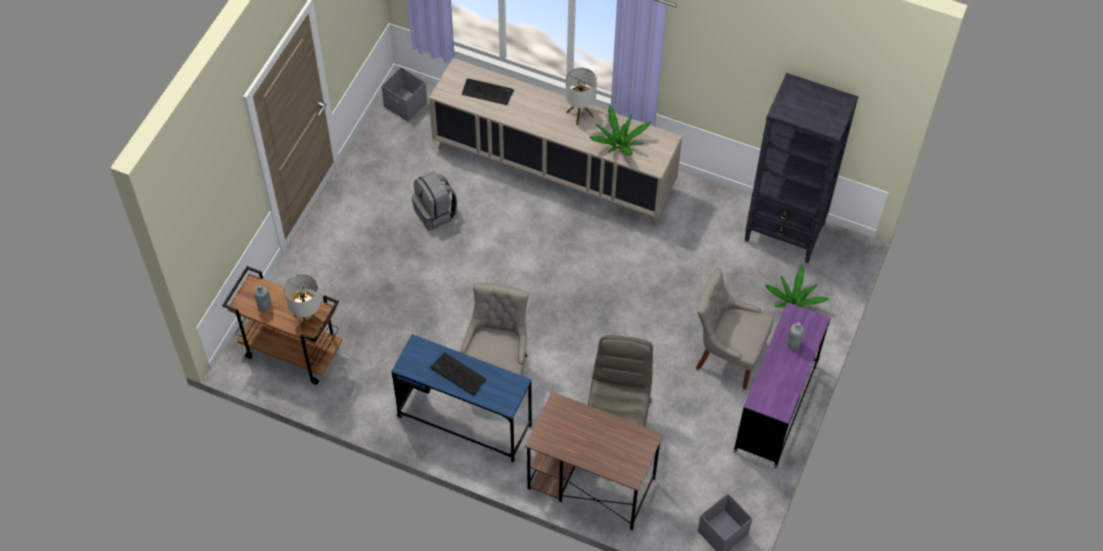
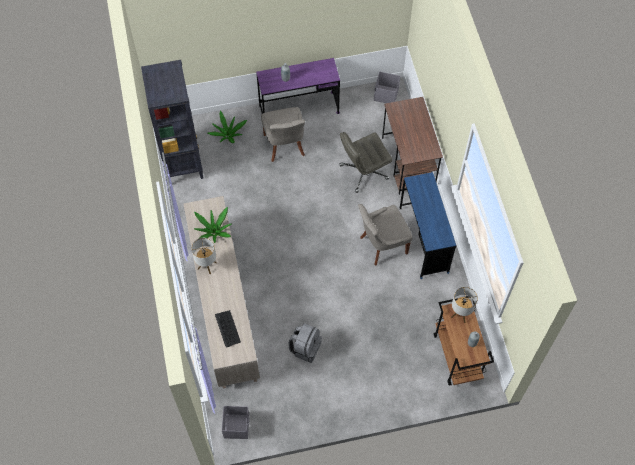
camera: 125 degrees left, 5 degrees up
keyboard [430,352,487,396] -> none

